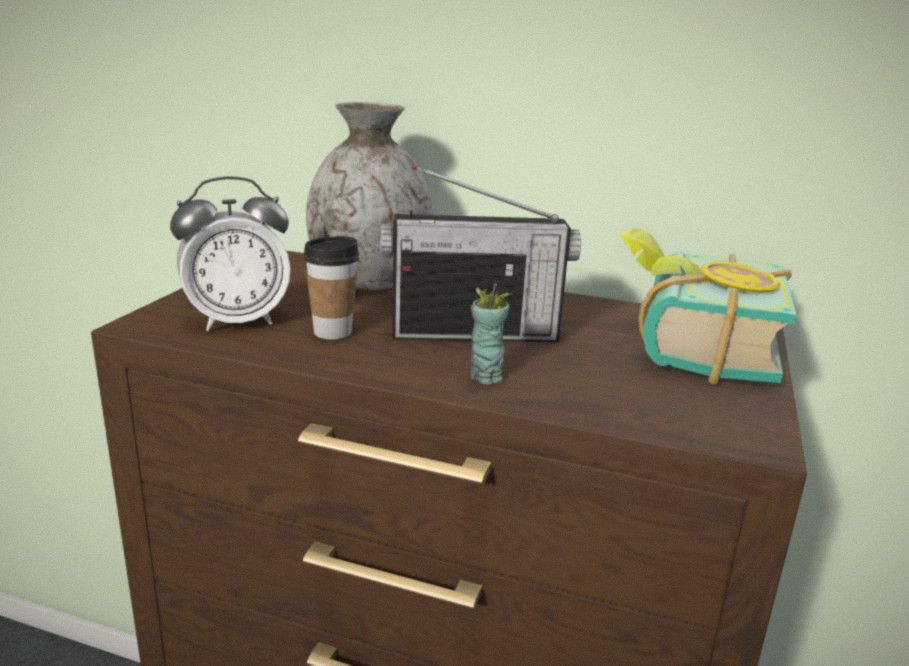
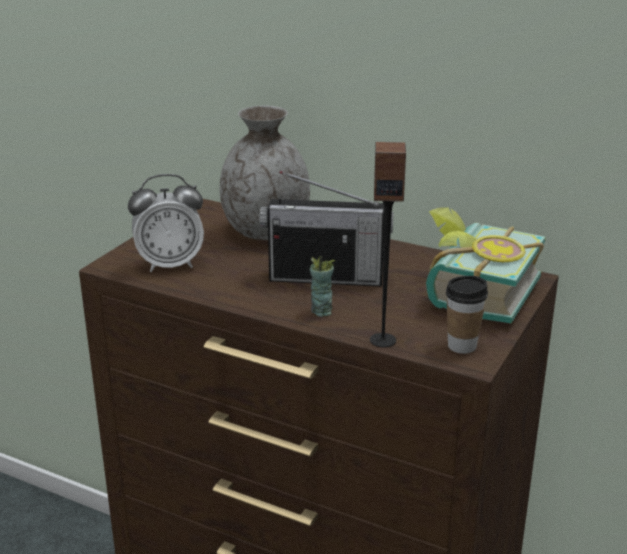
camera: 10 degrees right, 5 degrees up
cup [303,236,359,340] -> cup moved to [446,276,488,354]
none -> speaker [370,142,406,347]

